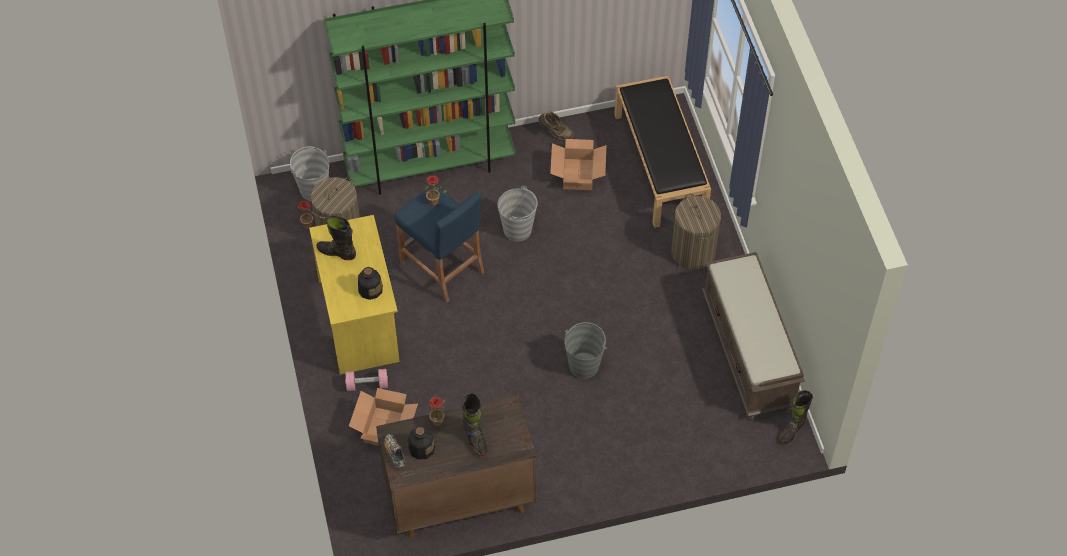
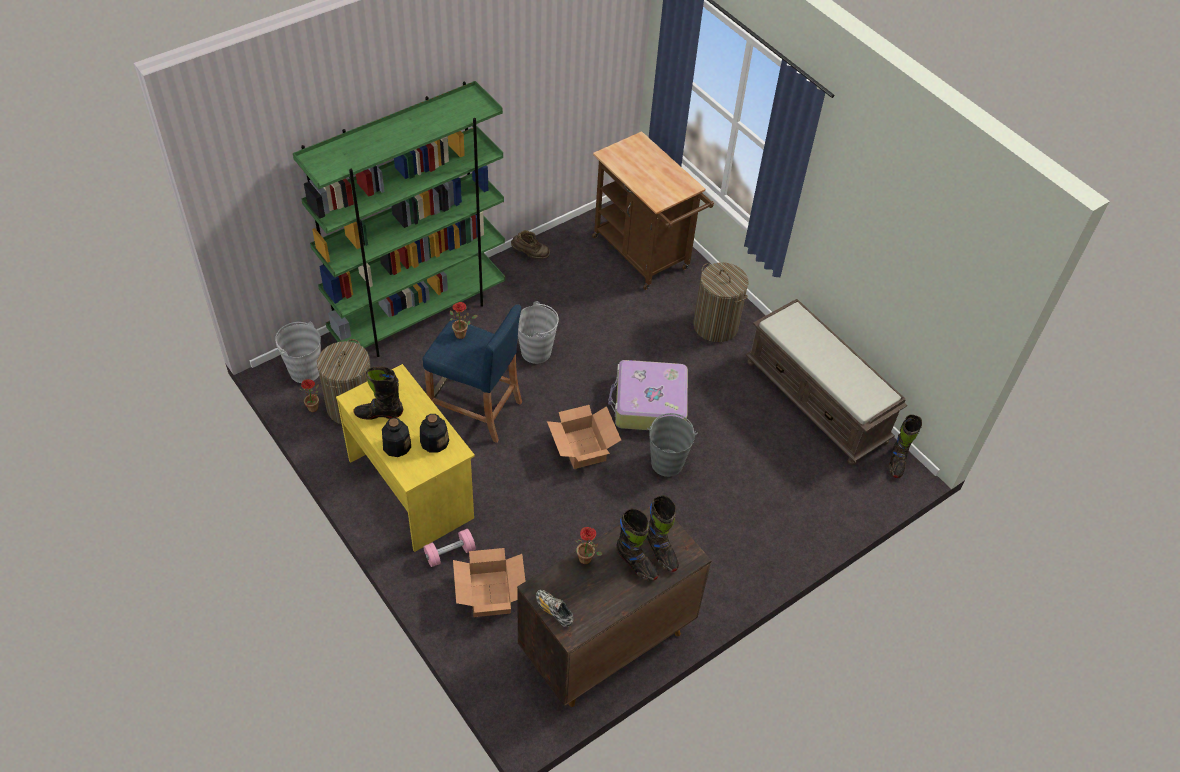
camera: 25 degrees left, 5 degrees down
bottle [408,426,435,459] -> bottle moved to [382,418,411,457]
cardboard box [550,139,606,190] -> cardboard box moved to [547,405,621,469]
black bench [614,76,711,228] -> brown cart [592,131,714,290]
none -> suitcase [608,360,688,430]
none -> black boot [647,495,679,572]

